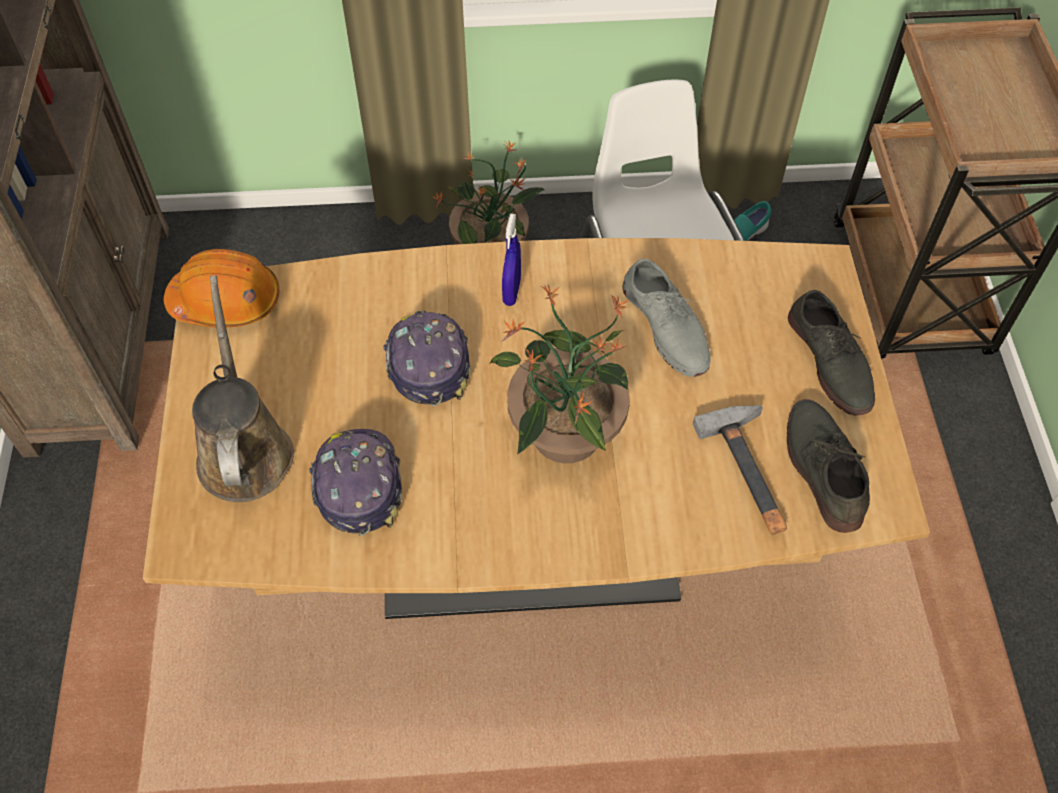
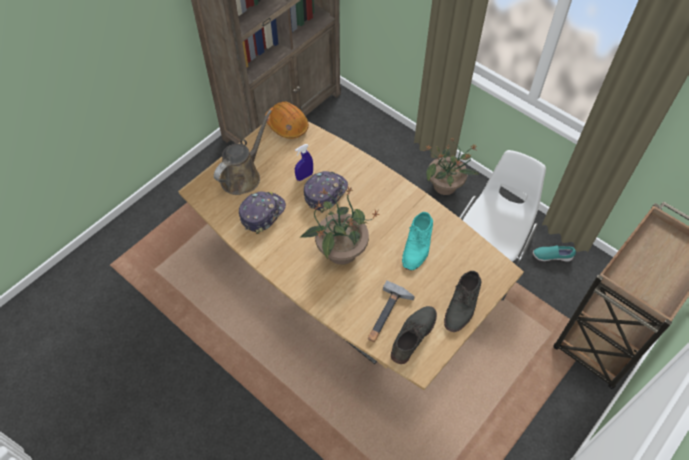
camera: 45 degrees right, 0 degrees up
blue spray bottle [502,214,521,306] -> blue spray bottle moved to [295,144,313,181]
grey shoe [622,259,711,377] -> turquoise shoe [402,212,433,270]

